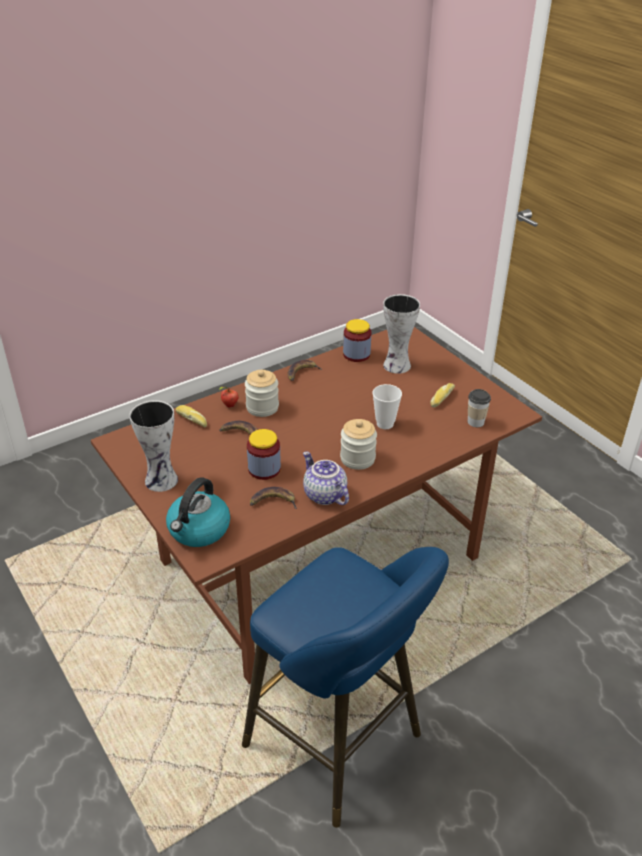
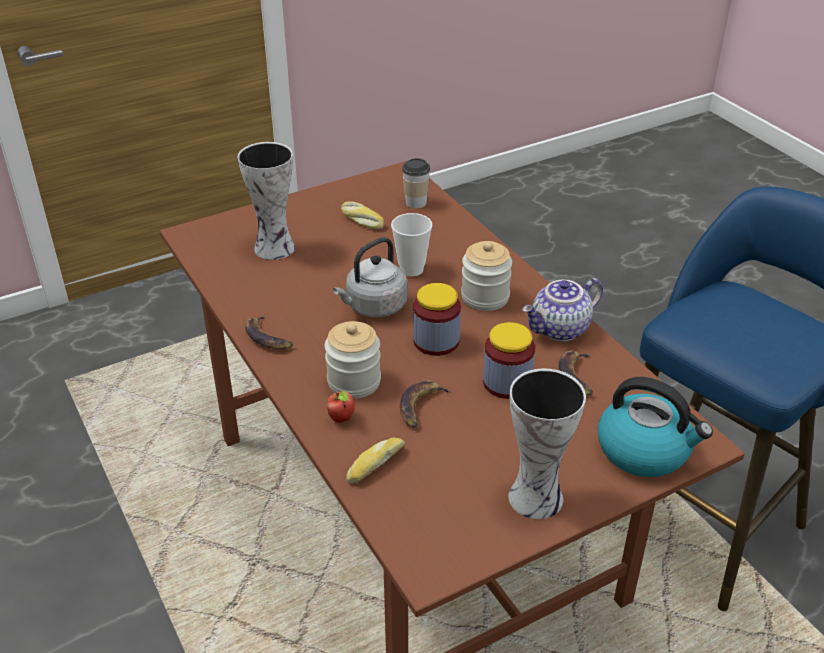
camera: 85 degrees left, 0 degrees up
jar [343,319,371,362] -> jar moved to [413,283,461,356]
none -> grey kettle [333,237,407,317]

